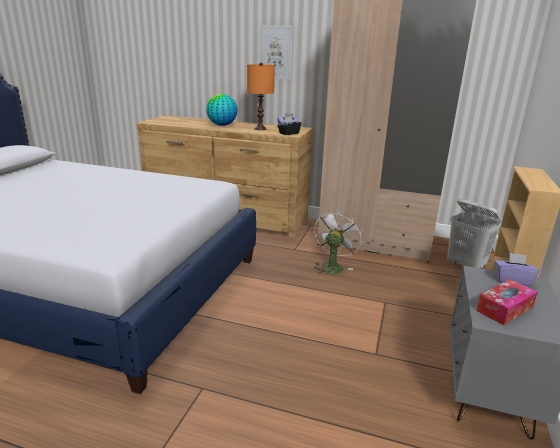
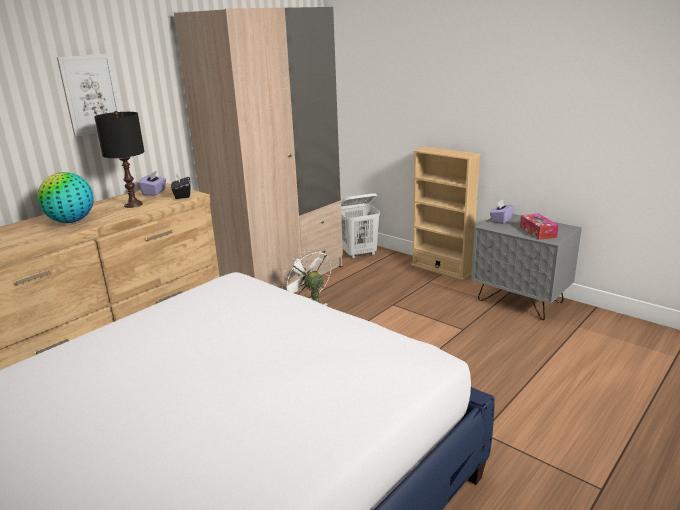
camera: 65 degrees left, 0 degrees up
orange table lamp [247,62,275,130] -> black table lamp [94,111,145,208]

